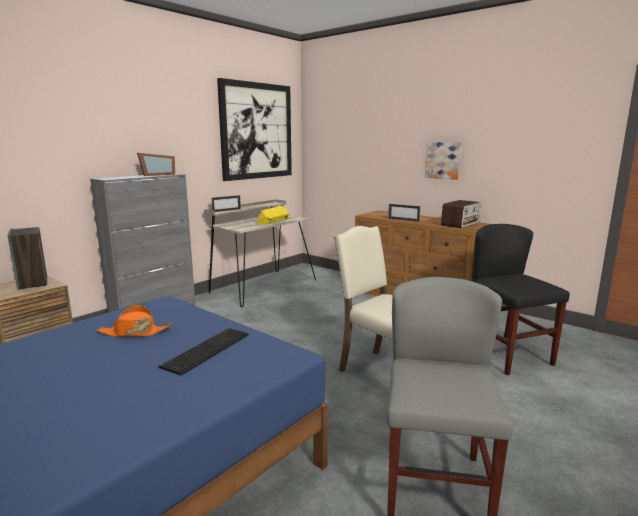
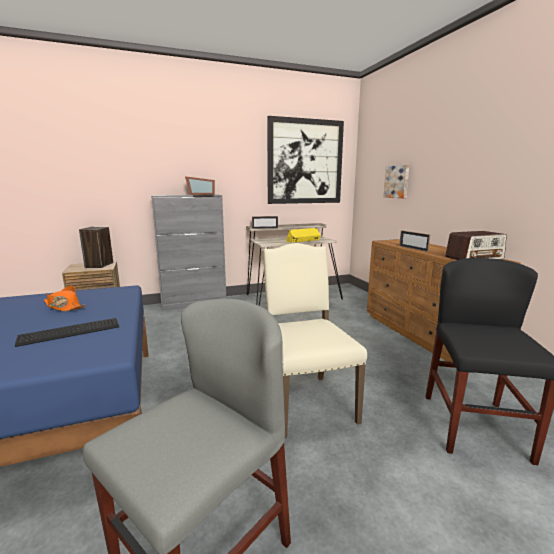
camera: 30 degrees right, 0 degrees up
picture [425,142,462,180] -> picture moved to [383,165,409,198]

